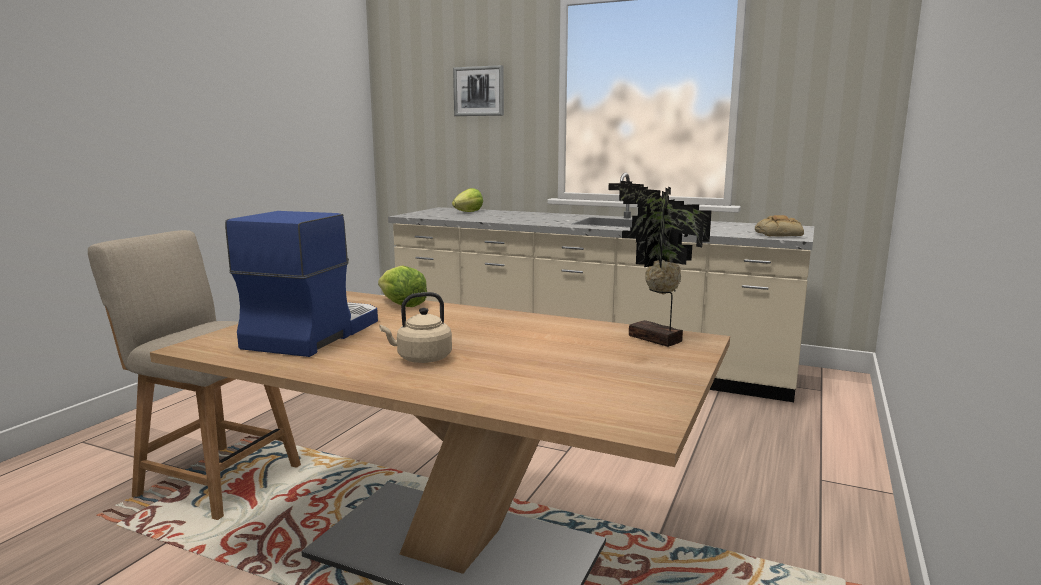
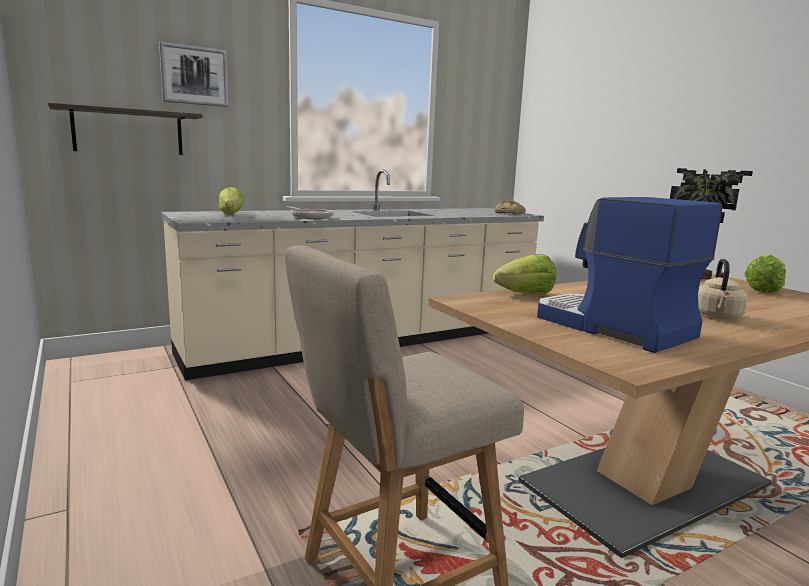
camera: 55 degrees left, 0 degrees up
none -> shelf [48,103,202,155]
none -> frying pan [287,206,334,219]
none -> lettuce [745,255,786,293]

